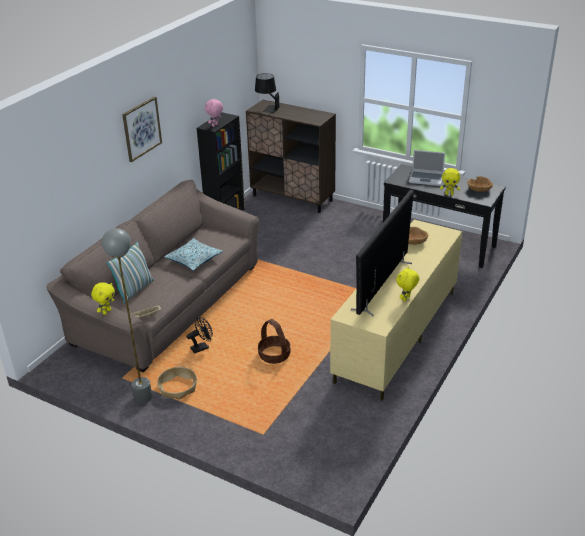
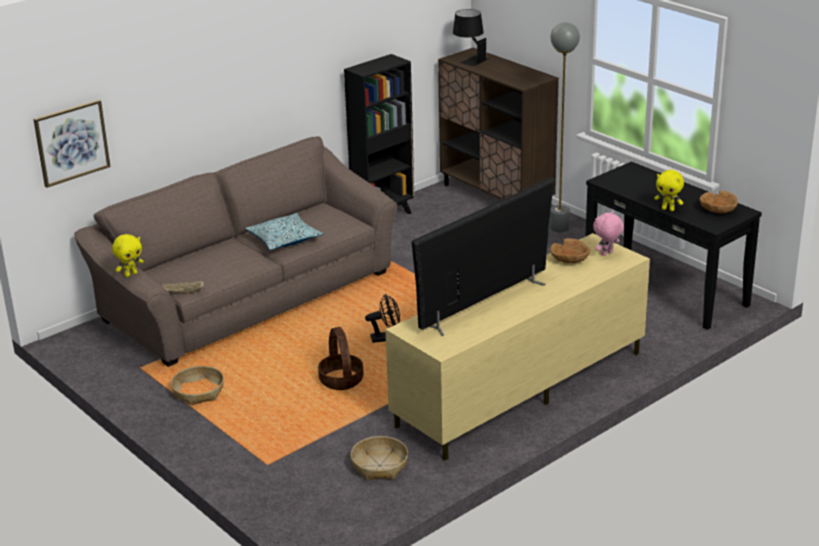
camera: 20 degrees right, 5 degrees down
grey floor lamp [102,228,152,404] -> grey floor lamp moved to [549,22,580,233]
pillow [107,242,154,303] -> none
picture [122,97,162,162] -> picture moved to [33,100,111,188]
black fan [187,316,213,353] -> black fan moved to [365,294,400,343]
pink plush toy [205,98,223,127] -> pink plush toy moved to [593,211,624,256]
yellow plush toy [397,266,420,301] -> none
laptop [409,150,445,186] -> none
none -> basket [351,436,408,480]

